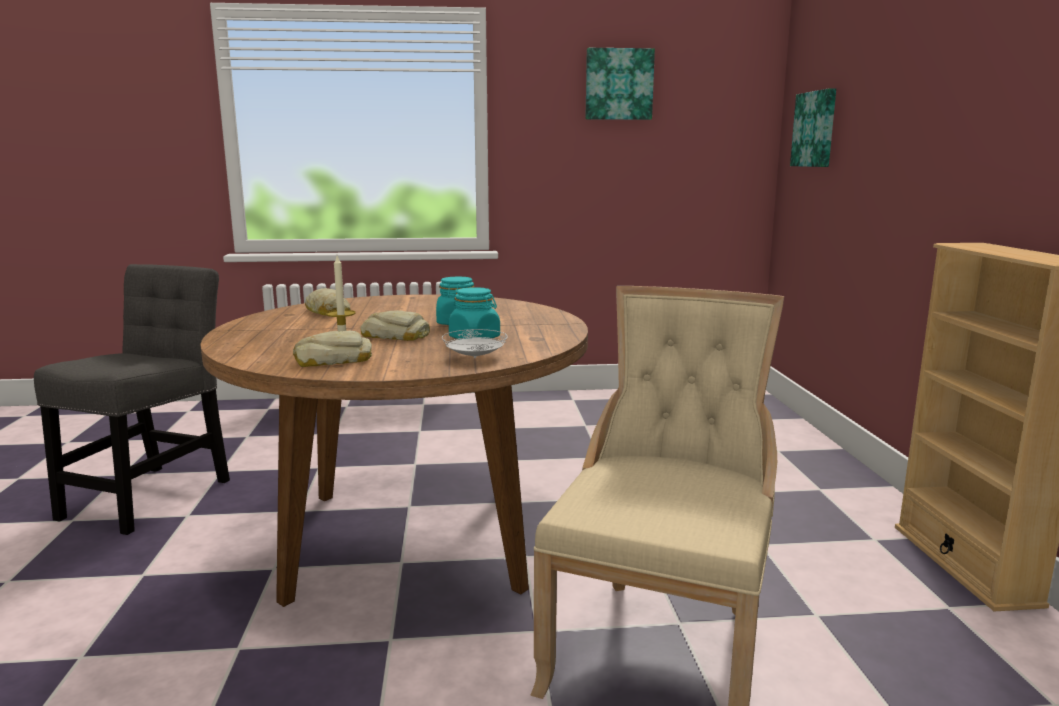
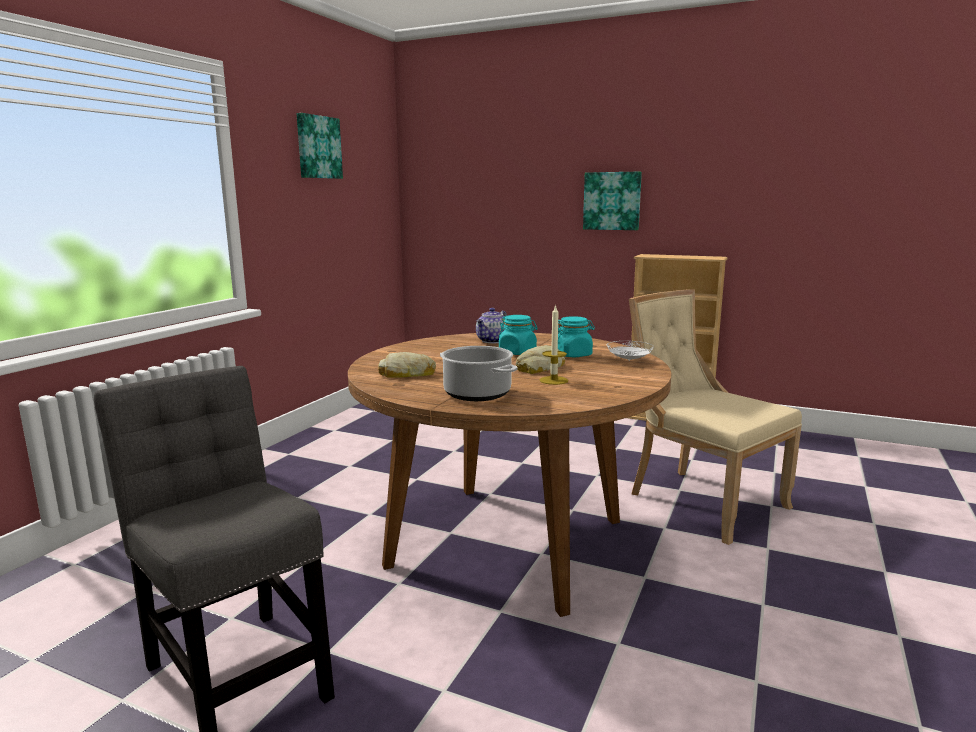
camera: 60 degrees left, 0 degrees up
bread [293,331,372,367] -> none
picture [790,88,836,167] -> picture moved to [583,172,642,230]
none -> cooking pot [440,346,518,401]
none -> teapot [476,308,507,344]

